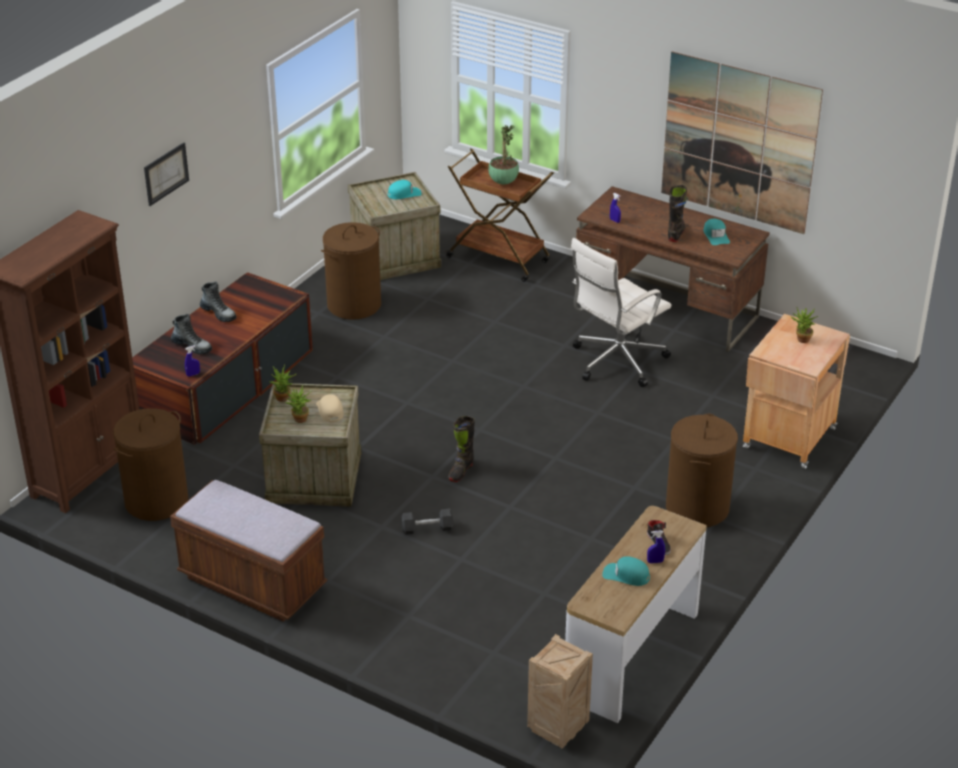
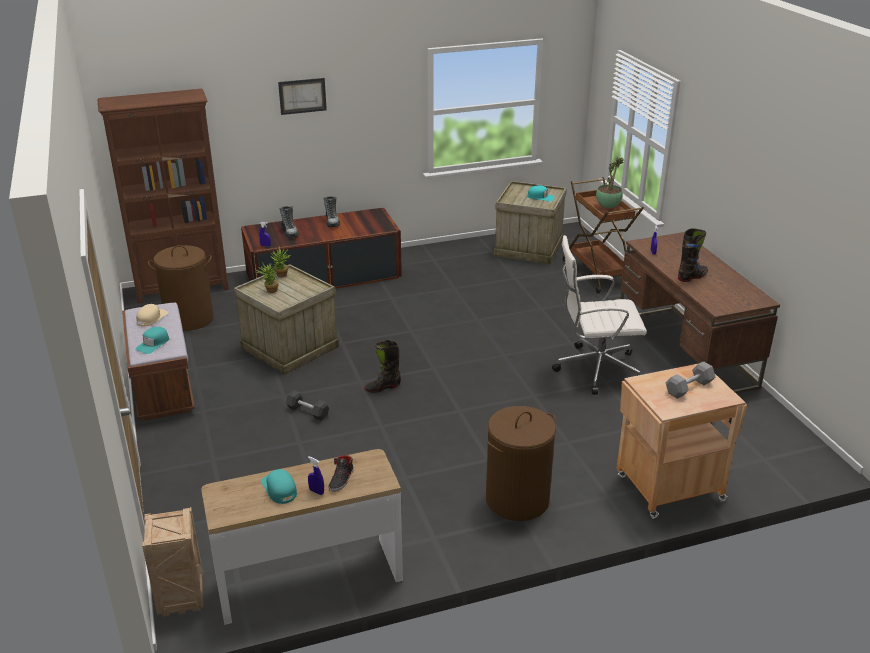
camera: 40 degrees right, 5 degrees down
beige cap [316,394,344,422] -> beige cap moved to [136,304,168,327]
brown laundry basket [321,222,381,320] -> none
picture [661,52,823,234] -> none
turquoise cap [704,219,730,245] -> turquoise cap moved to [135,327,169,354]
potted plant [790,308,818,343] -> grey dumbbell [665,361,715,399]

